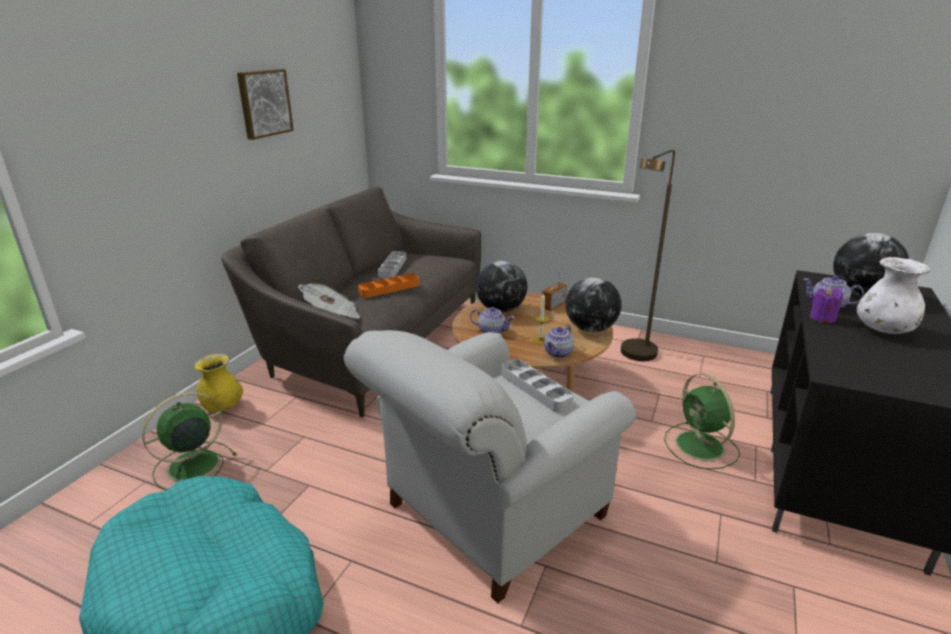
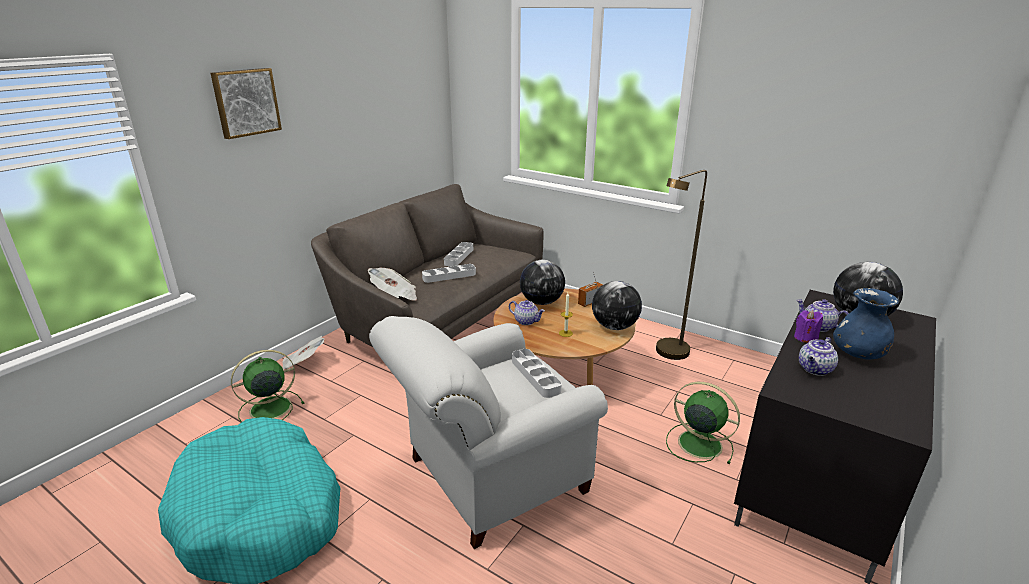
camera: 10 degrees right, 0 degrees up
yellow vase [194,354,243,412] -> newspaper [282,336,325,370]
picture [237,69,294,140] -> picture moved to [211,68,282,139]
orange tray [358,273,419,298] -> grey tray [422,264,476,283]
teapot [544,325,574,358] -> teapot moved to [799,337,838,376]
green fan [664,373,740,469] -> green fan turned 135 degrees clockwise [666,382,740,464]
white vase [856,257,930,334] -> blue vase [833,288,899,360]

